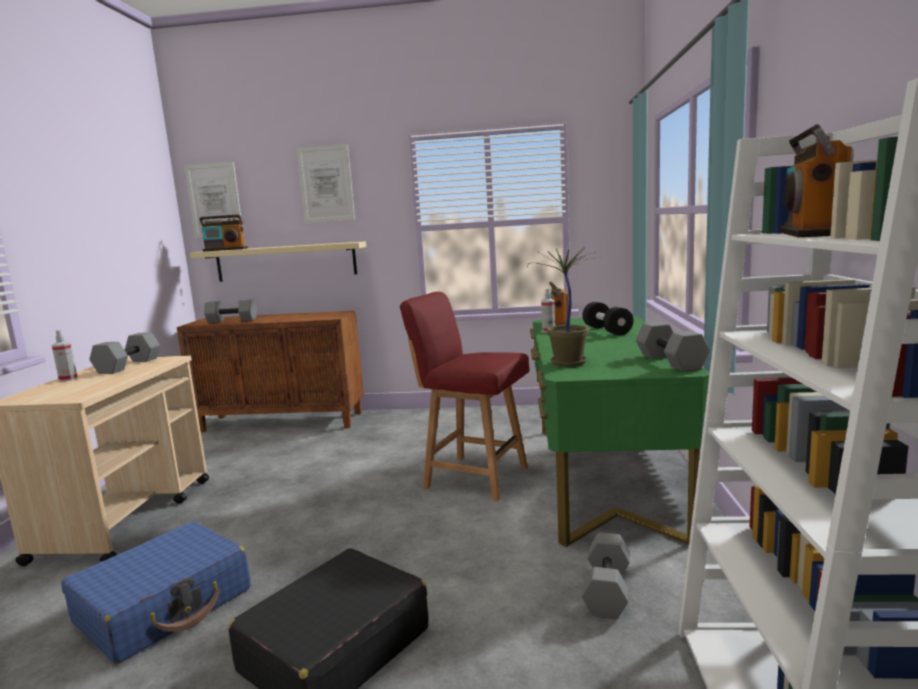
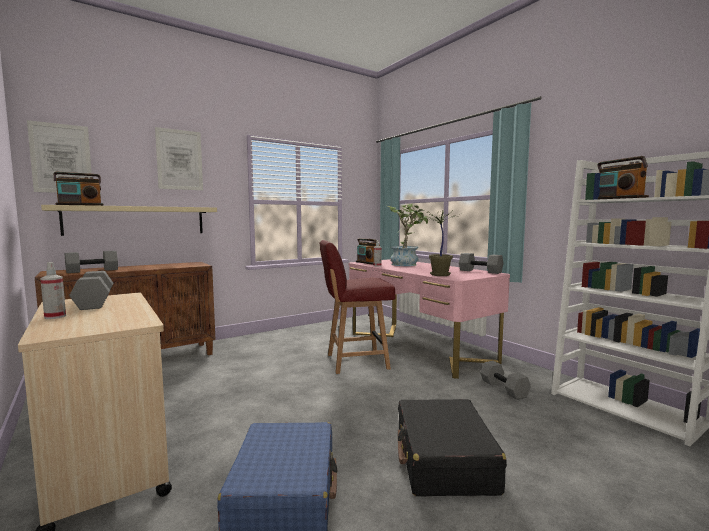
camera: 40 degrees left, 5 degrees down
green desk [530,316,710,547] -> pink desk [349,259,510,379]
black dumbbell [582,302,633,335] -> potted plant [388,204,429,266]

